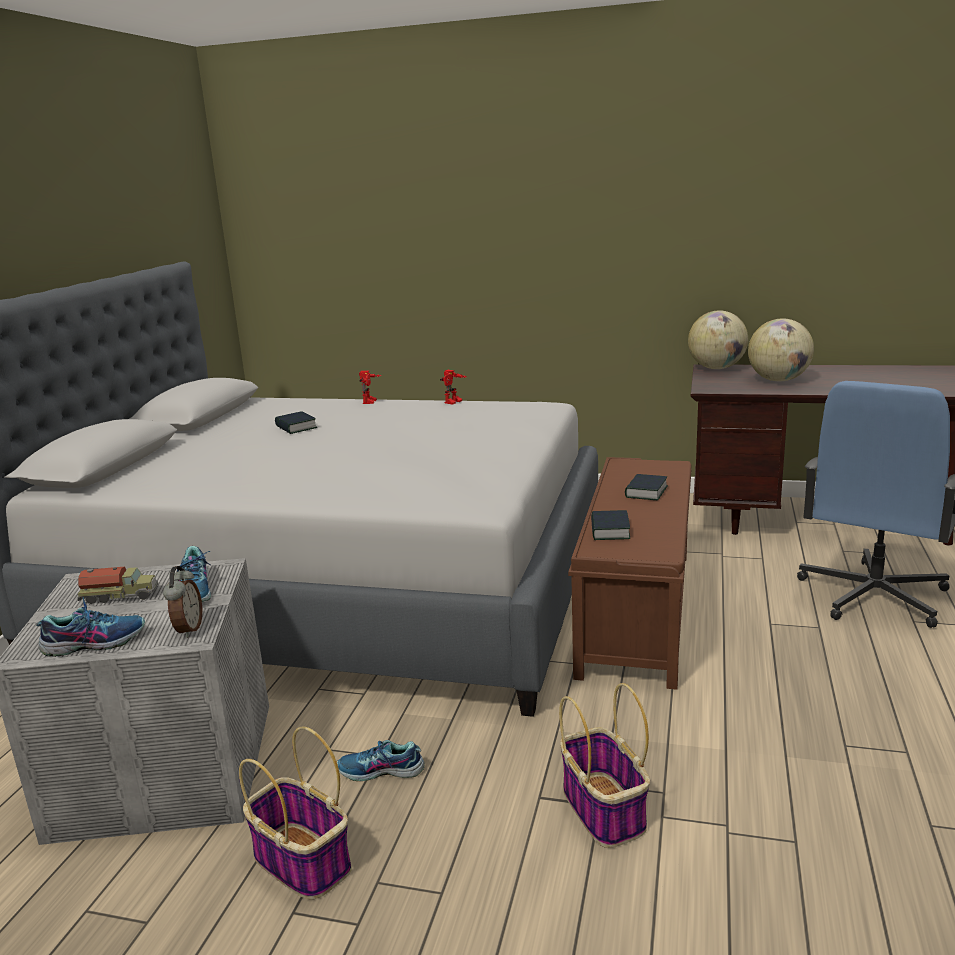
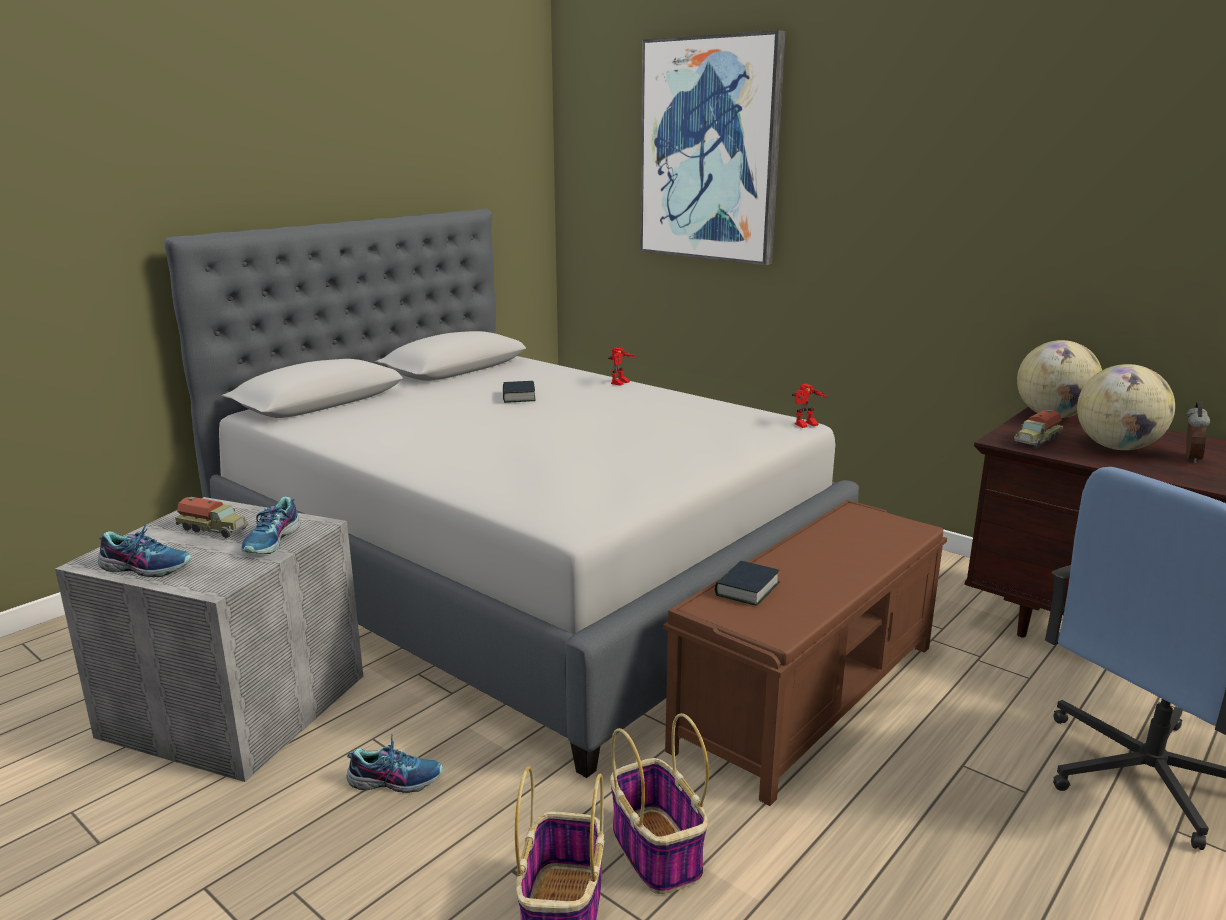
camera: 25 degrees right, 0 degrees up
alarm clock [163,566,202,638] -> alarm clock moved to [1186,402,1210,463]
basket [239,726,352,900] -> basket moved to [610,713,709,894]
shoe [337,740,425,781] -> shoe turned 150 degrees clockwise [346,734,443,793]
toy robot [440,370,467,405] -> toy robot moved to [792,384,827,428]
book [625,474,668,500] -> none
none -> picture [640,30,786,265]
none -> toy truck [1014,410,1063,449]

